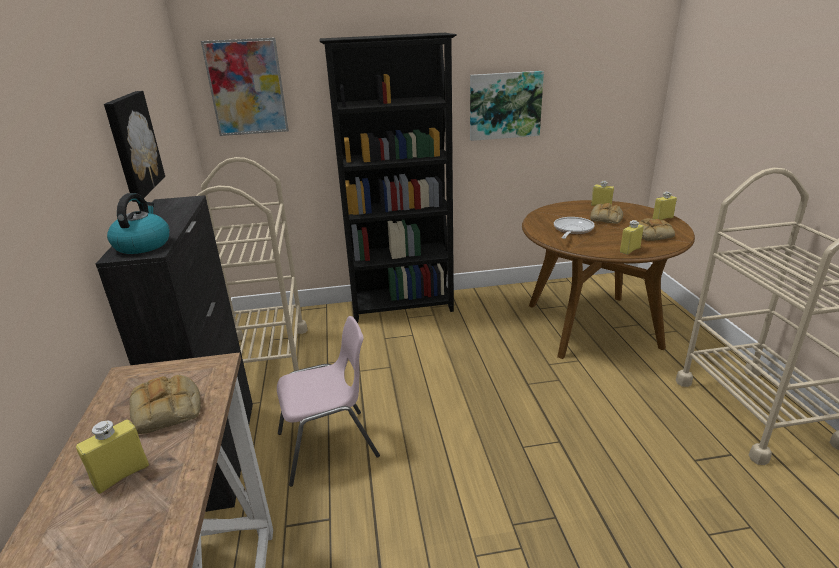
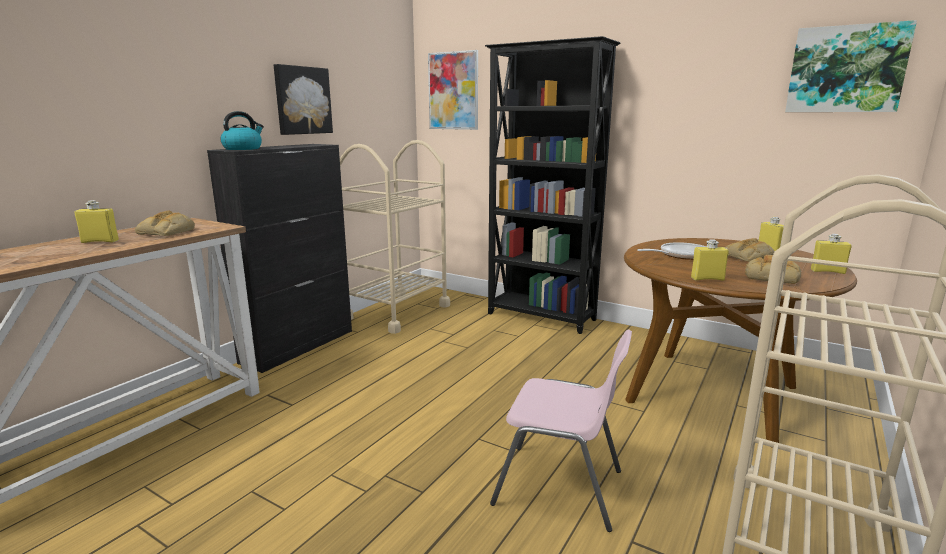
camera: 40 degrees right, 10 degrees down
pink chair [277,316,380,486] -> pink chair moved to [490,329,632,532]
picture [470,71,544,141] -> picture moved to [785,20,917,112]

